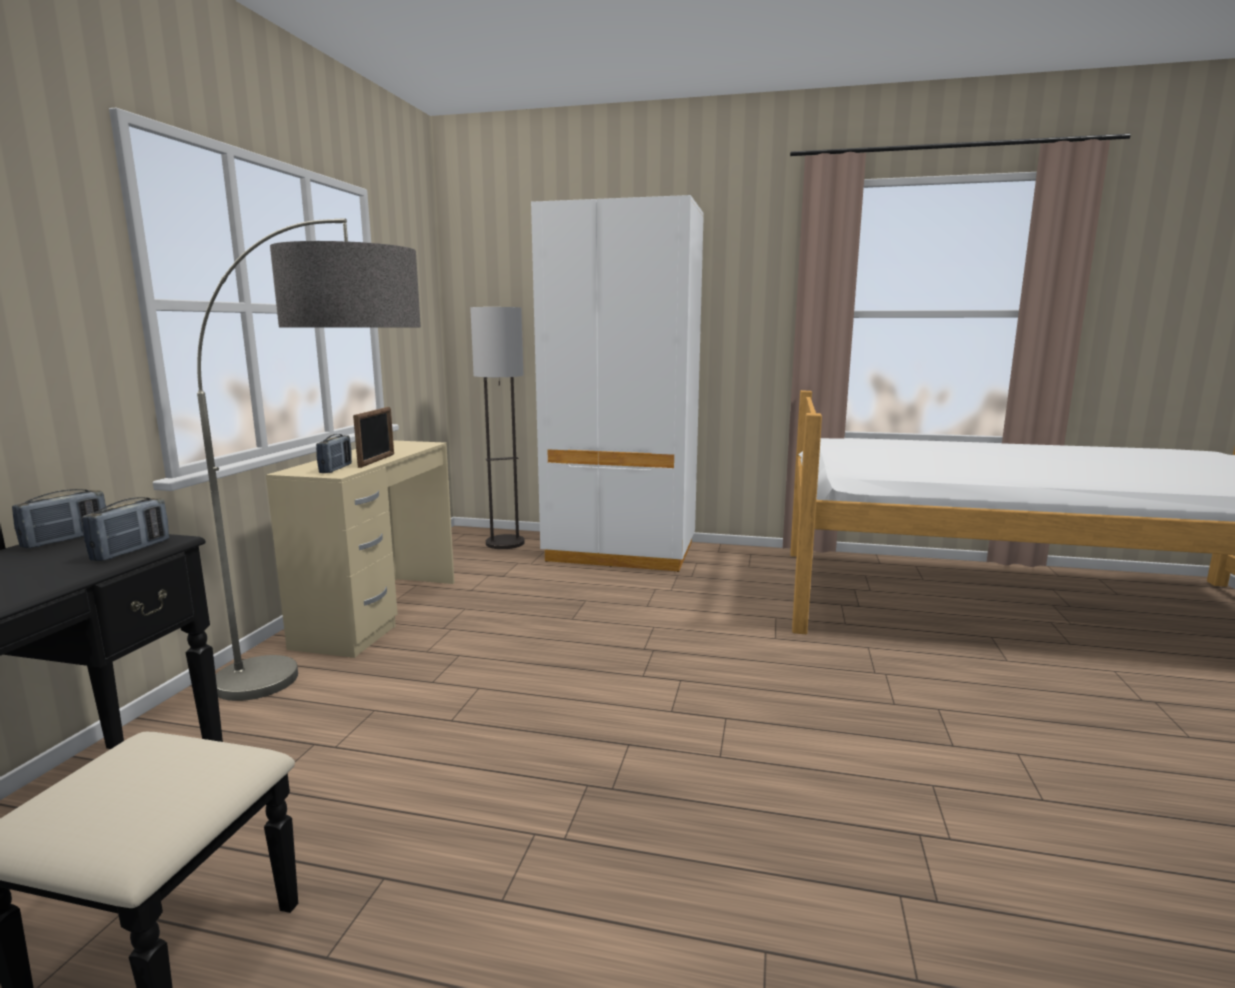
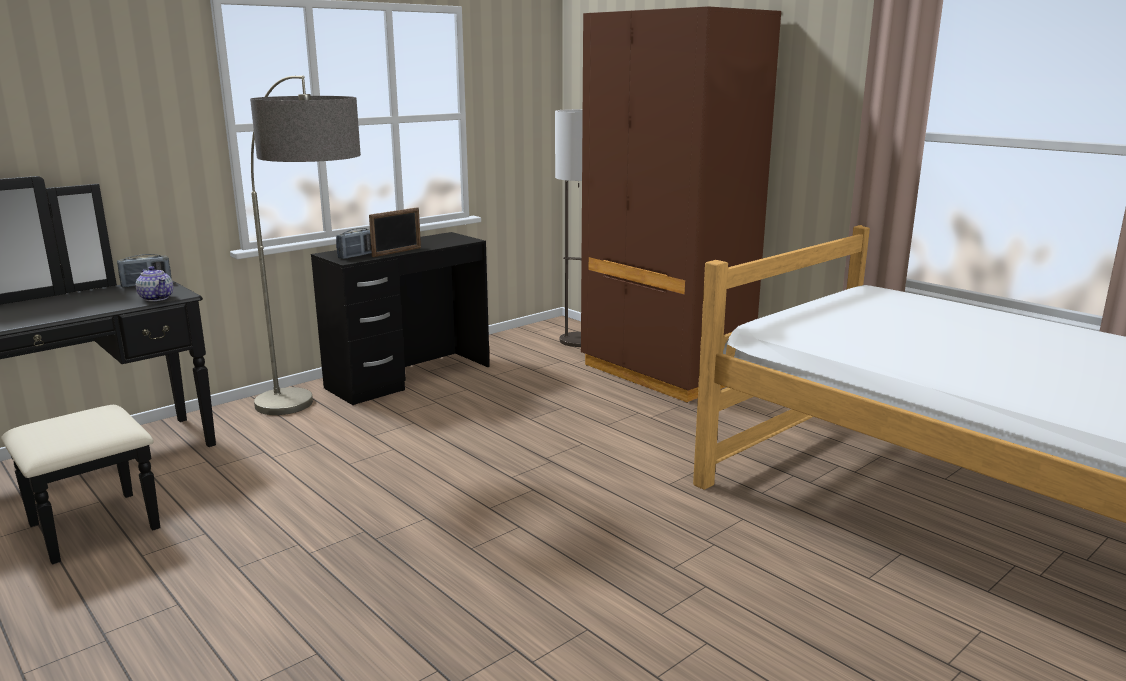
camera: 35 degrees right, 5 degrees up
radio [82,497,169,561] -> teapot [136,266,173,301]
beige desk [266,440,455,658] -> black desk [311,232,490,405]
white wardrobe [531,195,704,572] -> brown wardrobe [581,6,781,403]

